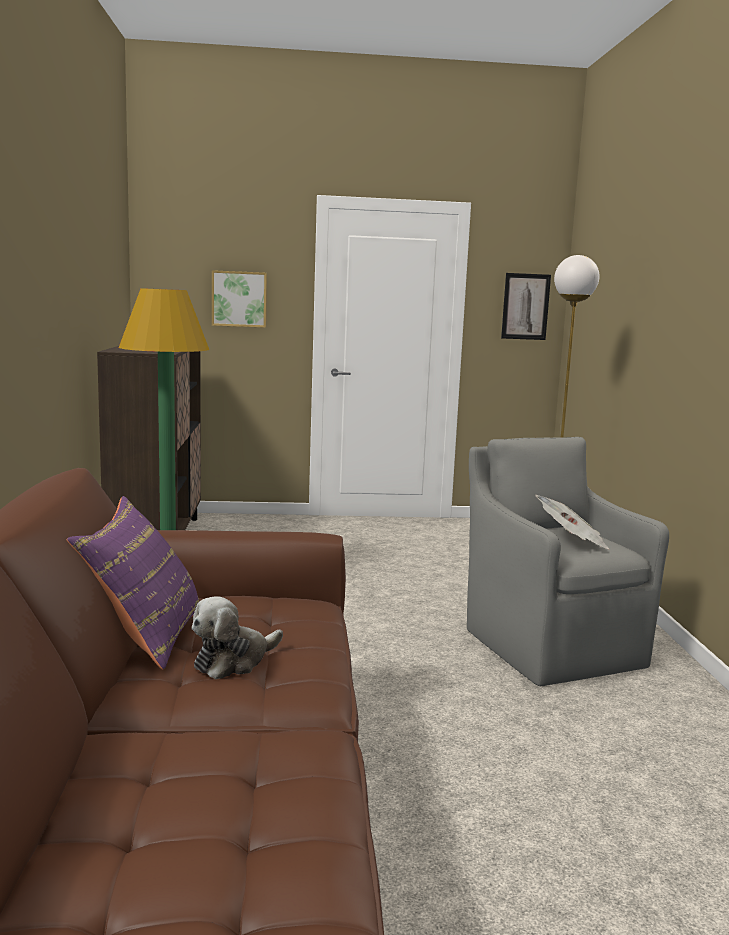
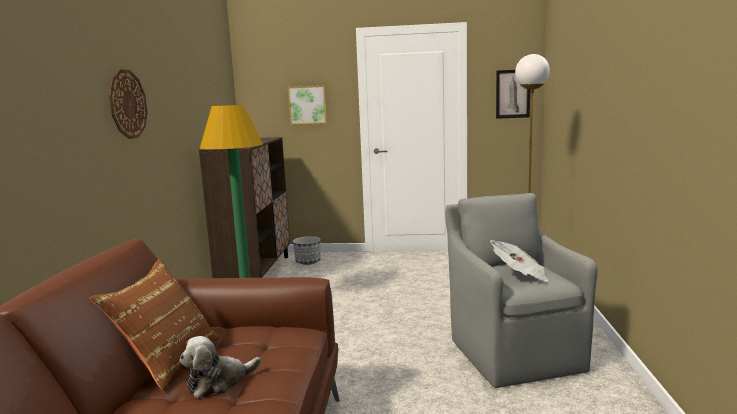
camera: 10 degrees right, 0 degrees up
purple pillow [66,496,199,670] -> brown pillow [89,259,220,390]
none -> wall clock [109,69,147,139]
none -> planter [293,236,321,265]

